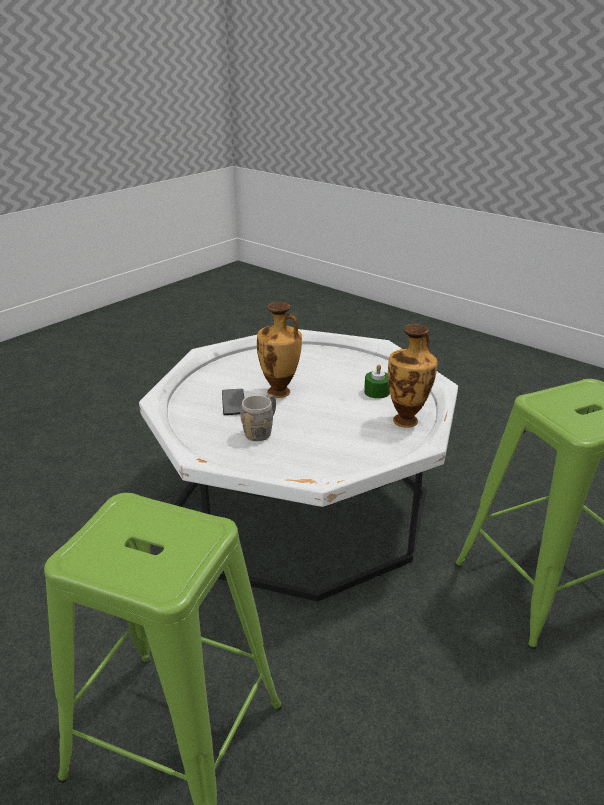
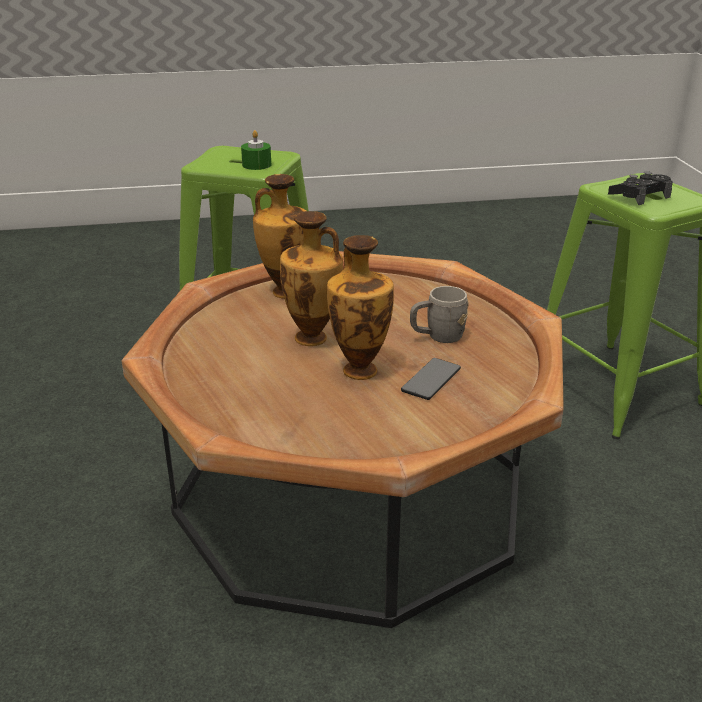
camera: 140 degrees left, 0 degrees up
white coffee table [139,329,458,601] -> brown coffee table [122,251,563,628]
green candle [364,364,390,399] -> green candle moved to [241,130,271,170]
none -> vase [280,211,343,346]
none -> black game controller [608,171,673,205]

